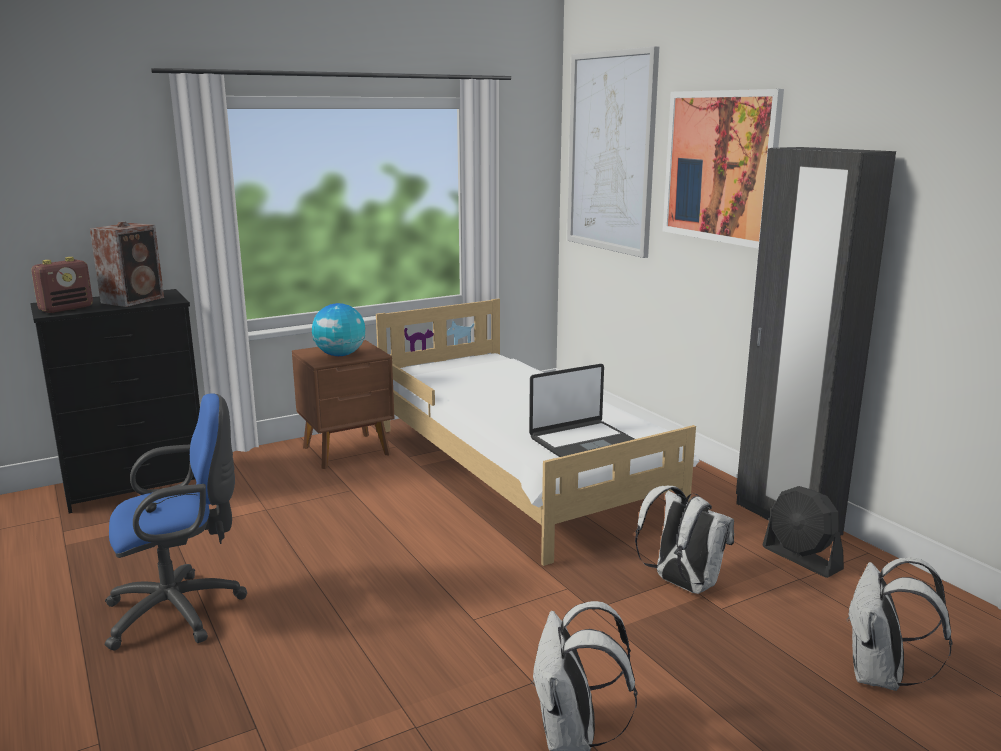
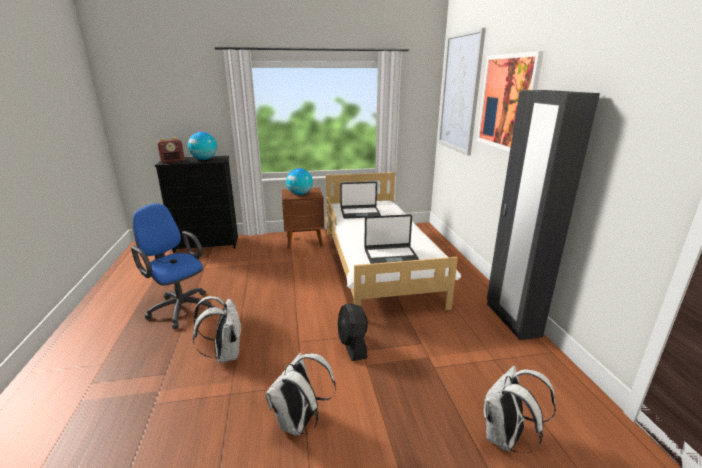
camera: 20 degrees right, 5 degrees up
speaker [90,222,164,307] -> globe [188,132,217,160]
blue office chair [105,393,247,651] -> blue office chair turned 135 degrees counterclockwise [131,203,215,329]
white backpack [635,486,734,594] -> white backpack moved to [193,296,242,363]
black fan [763,486,844,578] -> black fan moved to [338,303,368,361]
none -> laptop [340,182,381,219]

